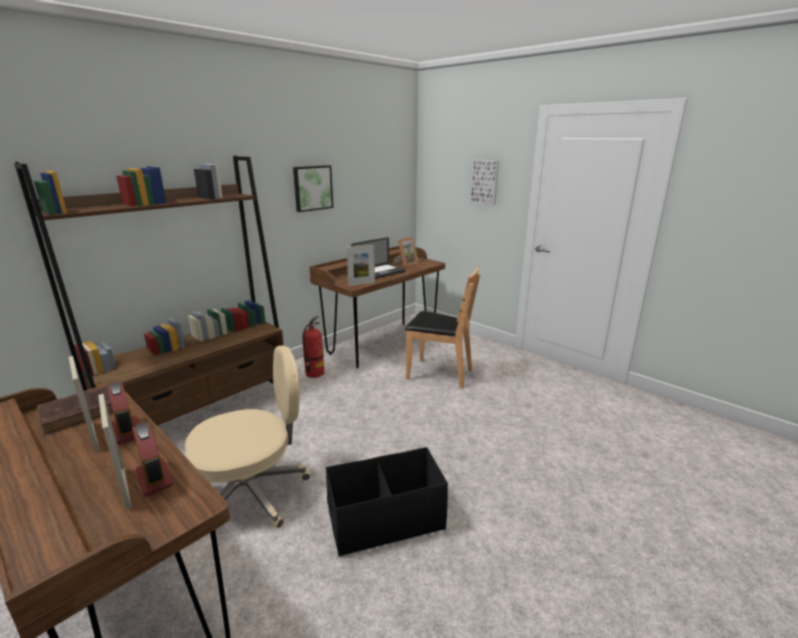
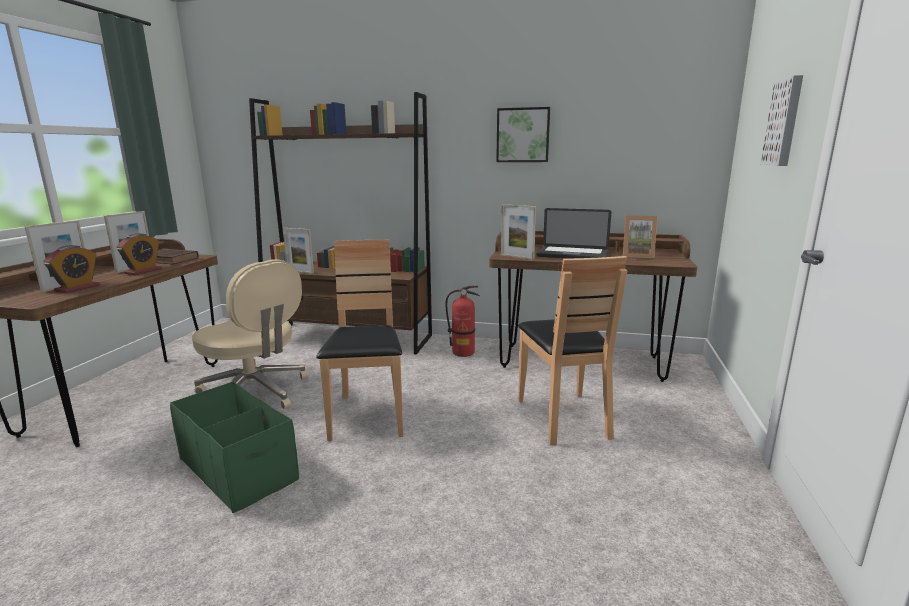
camera: 60 degrees right, 5 degrees down
black storage box [326,447,448,557] -> green storage box [170,381,299,513]
none -> picture frame [283,228,314,274]
none -> brown chair [316,240,403,441]

